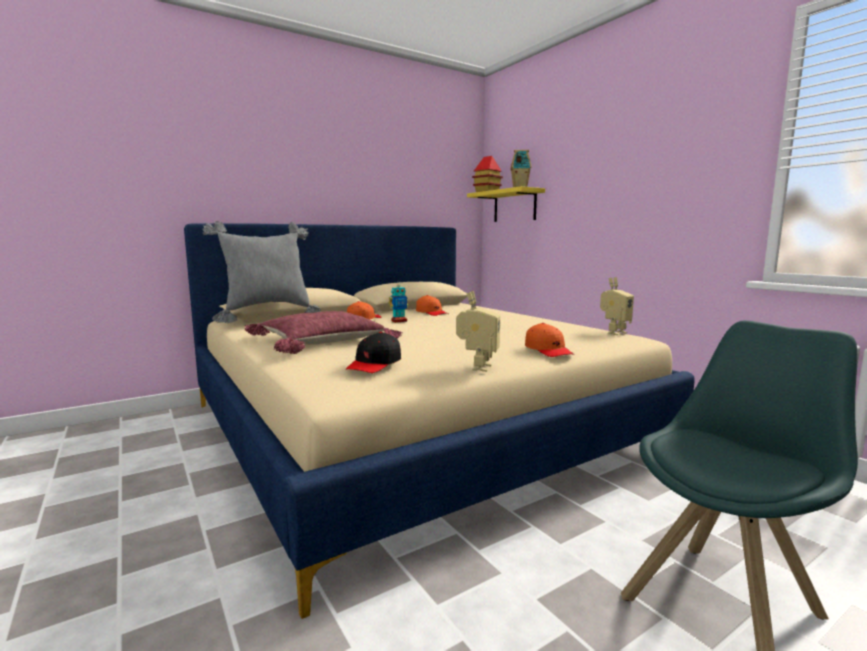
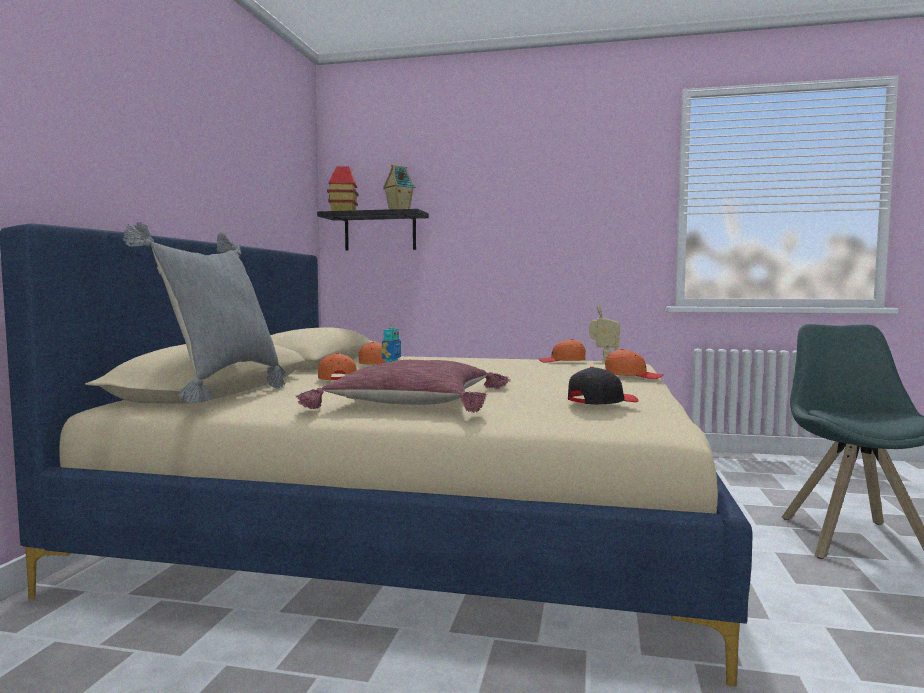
camera: 45 degrees left, 5 degrees down
black cap [346,332,401,373] -> black cap turned 105 degrees counterclockwise [568,367,639,404]
toy robot [456,291,500,372] -> none
yellow shelf [467,186,545,222] -> black shelf [317,209,429,251]
none -> orange cap [538,339,586,363]

